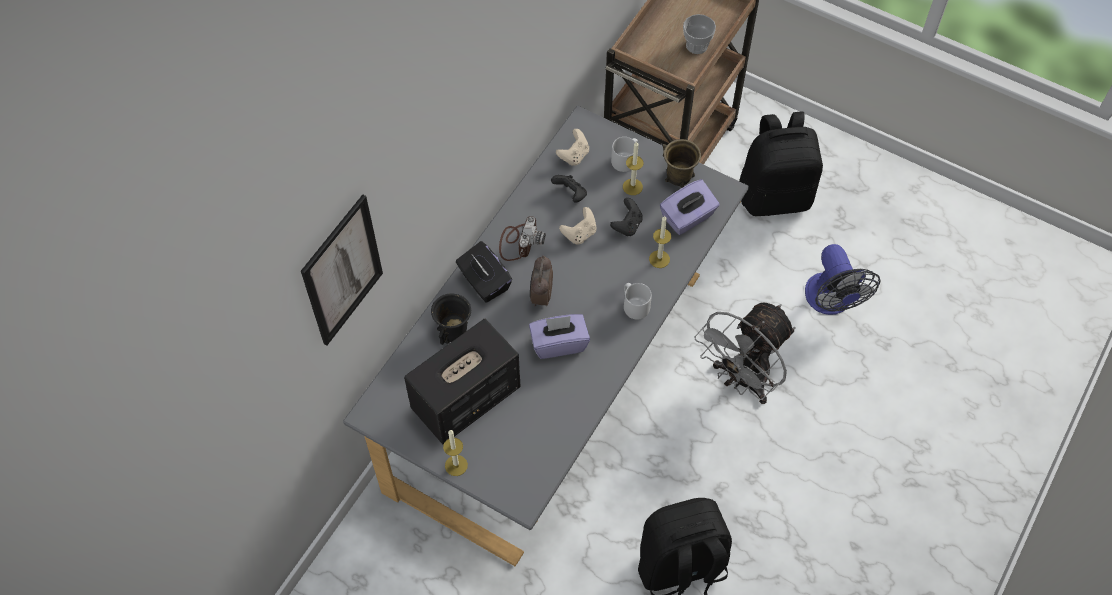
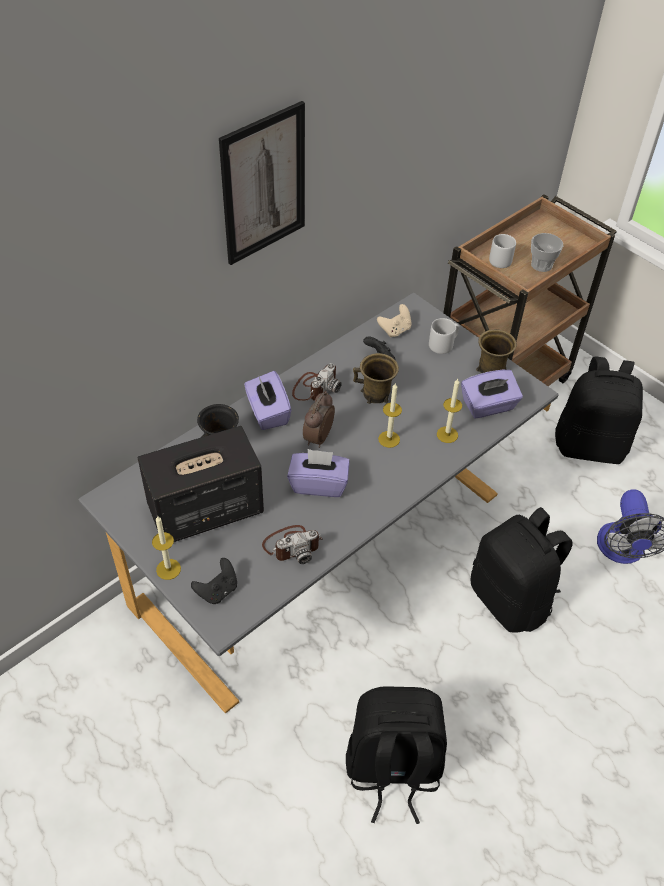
camera: 15 degrees right, 10 degrees down
picture [301,195,383,345] -> picture moved to [219,101,305,265]
black tissue box [456,241,512,302] -> purple tissue box [244,371,291,430]
beige game controller [559,207,597,245] -> brown mug [353,353,399,404]
black game controller [610,198,643,236] -> black game controller moved to [191,558,237,604]
candle [623,141,643,195] -> candle moved to [378,383,402,448]
grey mug [624,283,652,319] -> grey mug moved to [489,234,516,268]
grey fan [695,302,796,404] -> black backpack [471,507,573,633]
none -> camera [262,525,323,564]

